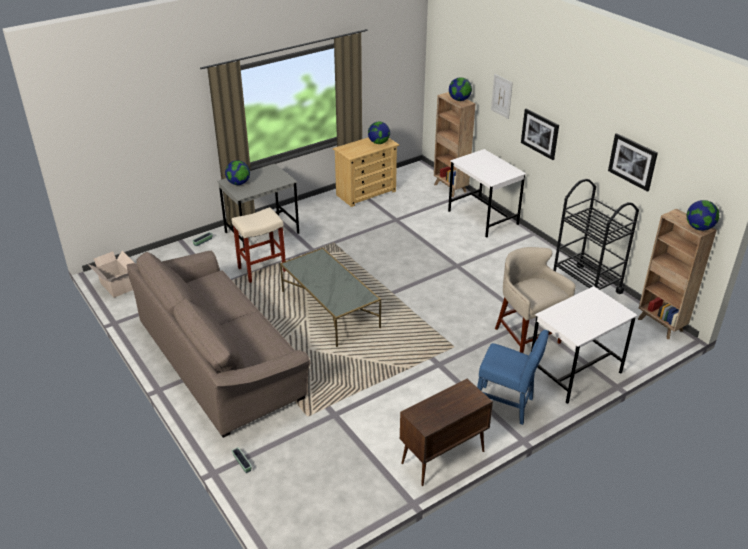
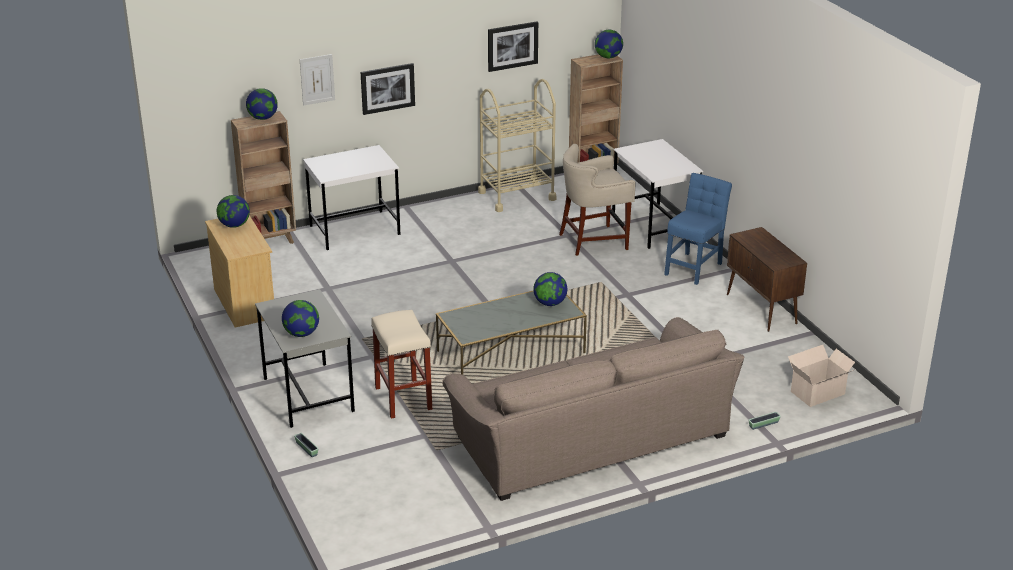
camera: 80 degrees left, 5 degrees down
cardboard box [88,251,134,298] -> cardboard box moved to [788,345,856,407]
black cart [553,179,639,294] -> beige cart [478,79,556,212]
none -> globe [533,272,567,306]

